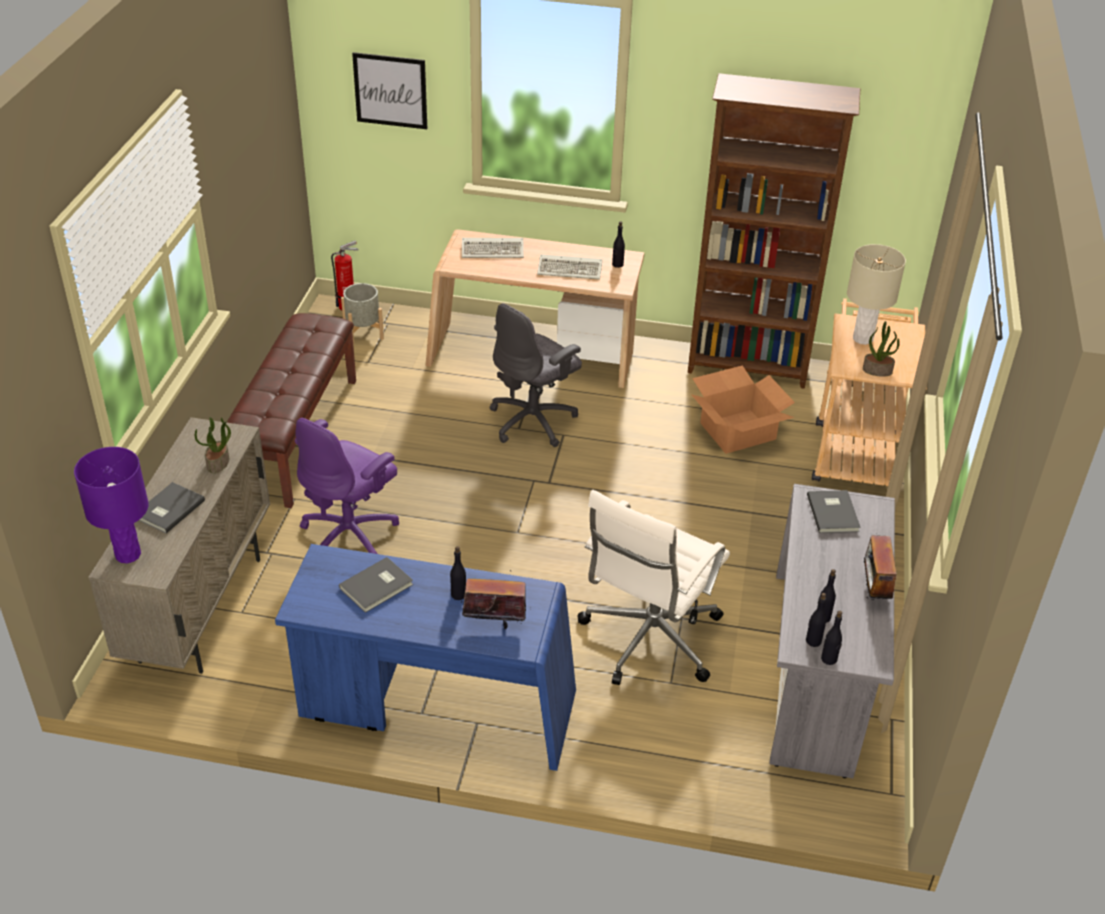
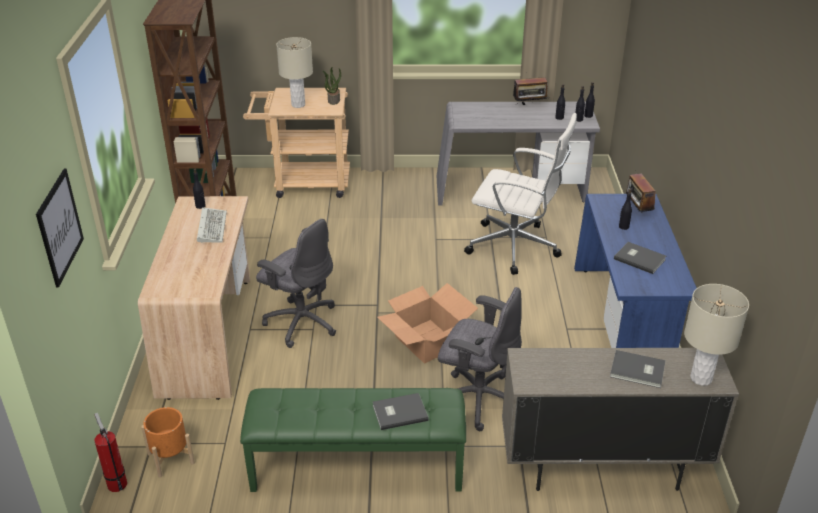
camera: 100 degrees left, 5 degrees down
purple table lamp [74,447,149,563] -> beige table lamp [684,284,749,386]
potted plant [195,417,231,473] -> none
brown bench [227,313,356,508] -> green bench [240,388,466,492]
purple office chair [295,418,399,554] -> grey office chair [438,287,522,431]
grey planter [341,283,384,345] -> orange planter [141,407,195,478]
keyboard [462,238,524,258] -> none
cardboard box [691,365,795,454] -> cardboard box moved to [377,283,478,364]
grey book [807,490,861,533] -> grey book moved to [373,393,428,430]

